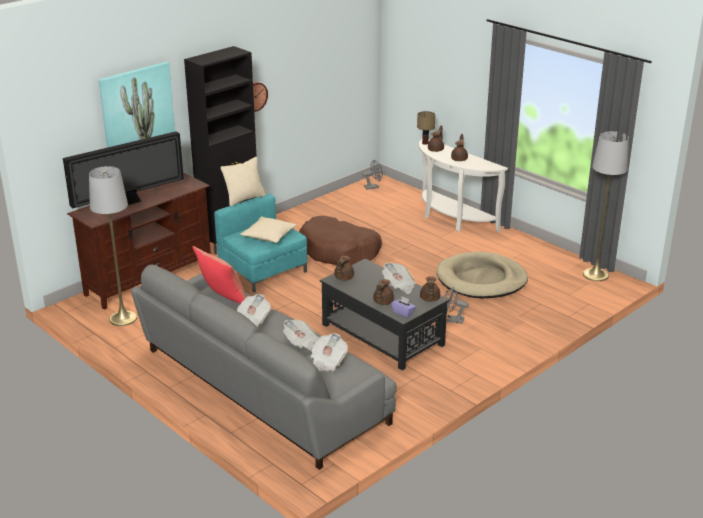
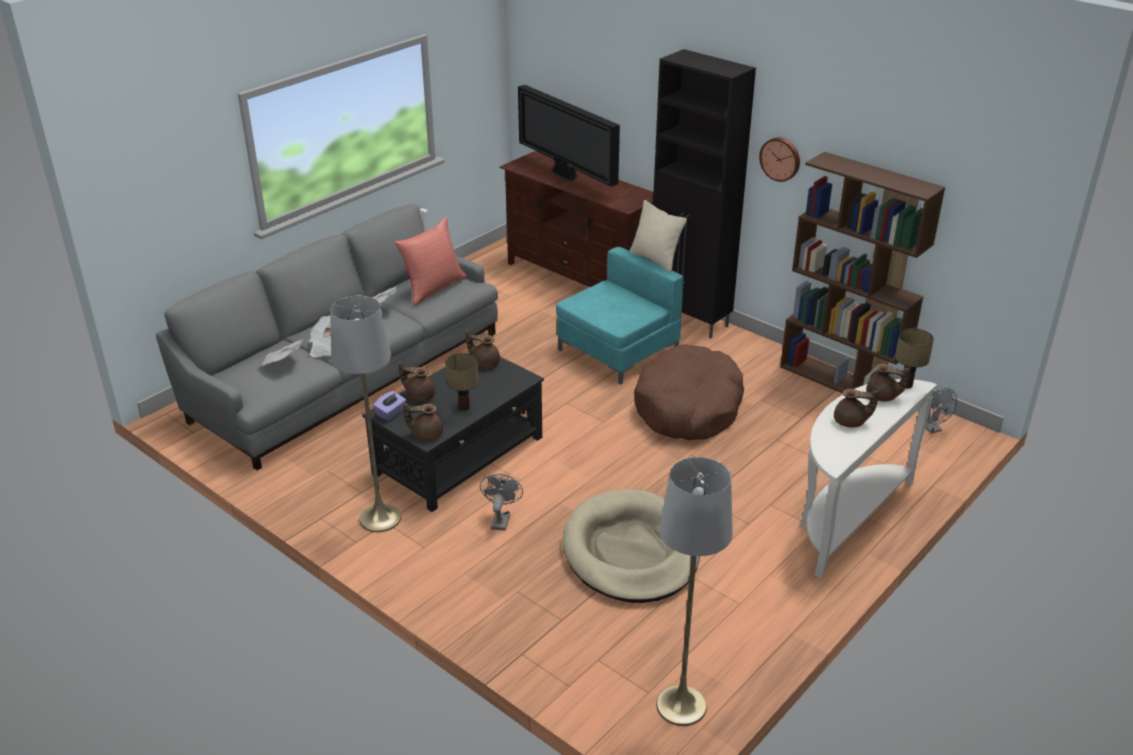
camera: 85 degrees right, 5 degrees up
grey floor lamp [89,166,137,326] -> grey floor lamp moved to [330,296,401,532]
picture [98,62,175,148] -> none
beige pillow [240,216,297,243] -> none
newspaper [382,263,416,294] -> table lamp [445,353,479,411]
none -> brown bookcase [780,152,945,393]

